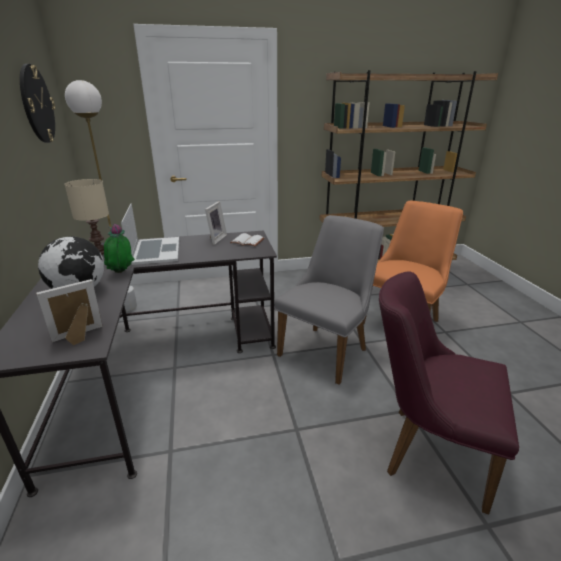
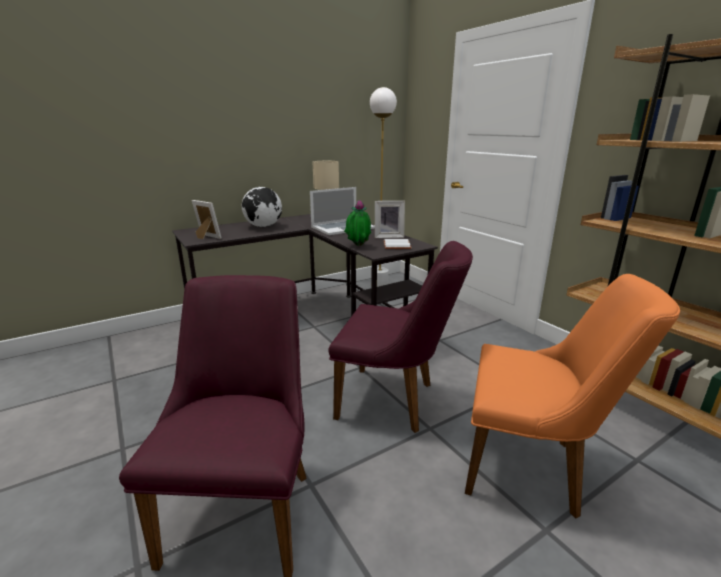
camera: 70 degrees right, 5 degrees down
wall clock [20,64,55,143] -> none
potted plant [104,224,135,273] -> potted plant moved to [344,200,371,246]
grey chair [274,215,384,385] -> purple chair [328,241,473,433]

